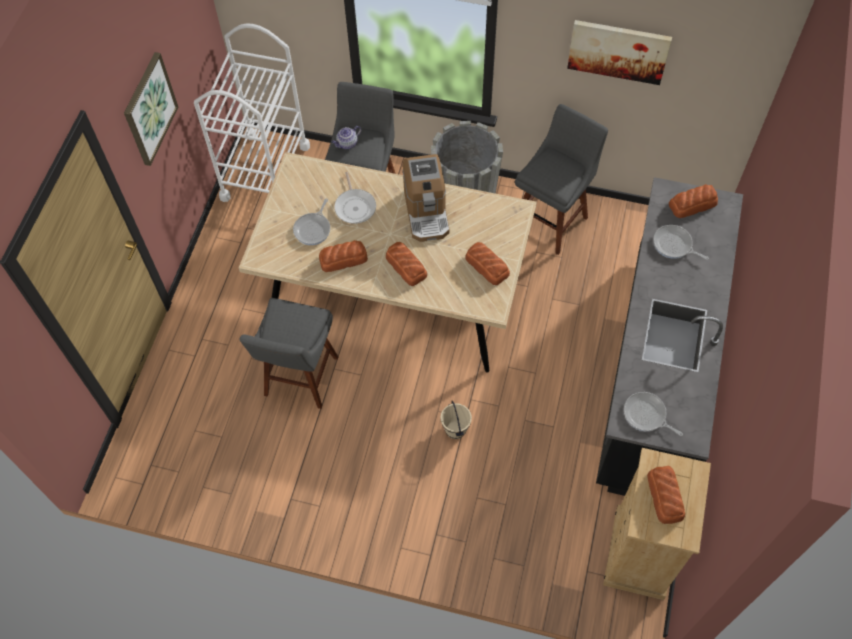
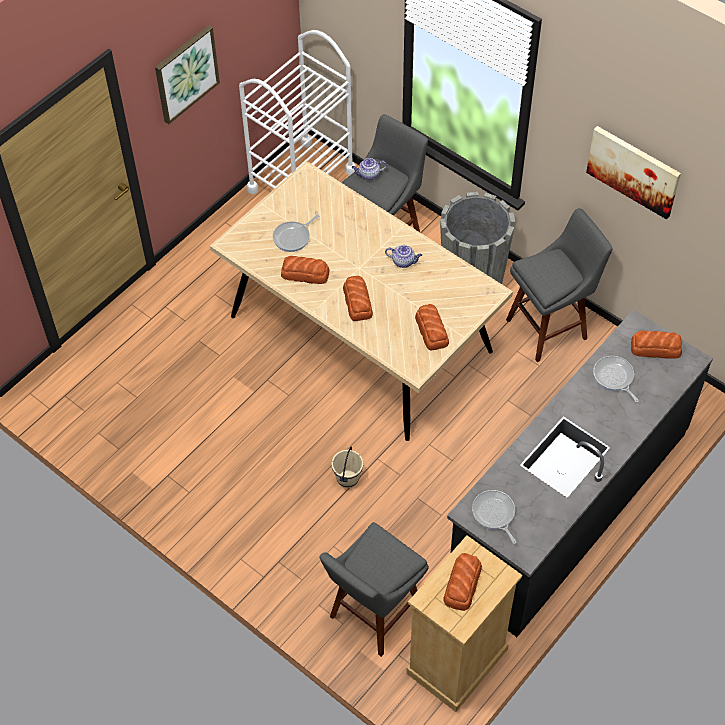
camera: 25 degrees right, 5 degrees down
grey stool [240,298,338,409] -> grey stool moved to [320,522,429,657]
frying pan [334,172,376,224] -> none
coffee machine [403,154,450,242] -> teapot [385,245,422,268]

